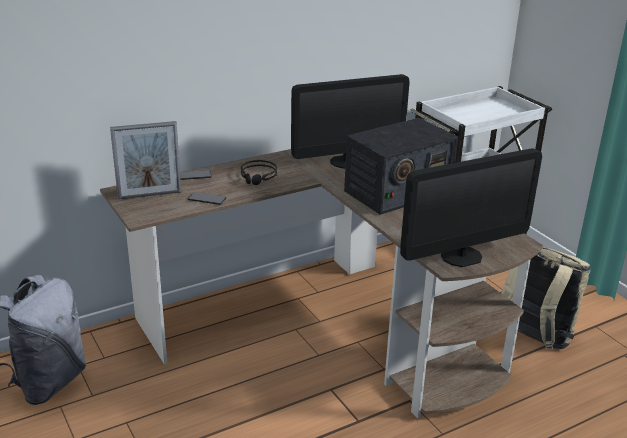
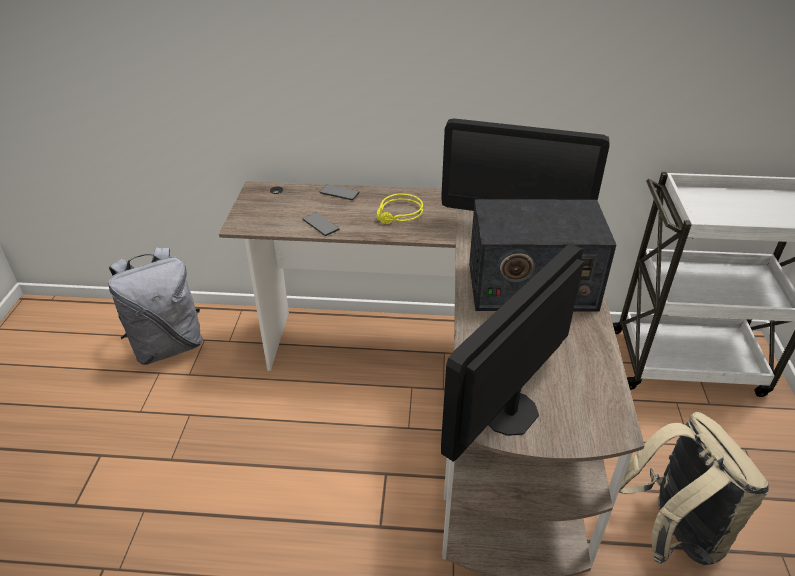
camera: 35 degrees right, 10 degrees up
picture frame [110,121,181,200] -> none
black headphones [240,160,277,185] -> yellow headphones [377,193,423,224]
monitor [400,148,542,267] -> monitor turned 120 degrees clockwise [441,244,584,462]

